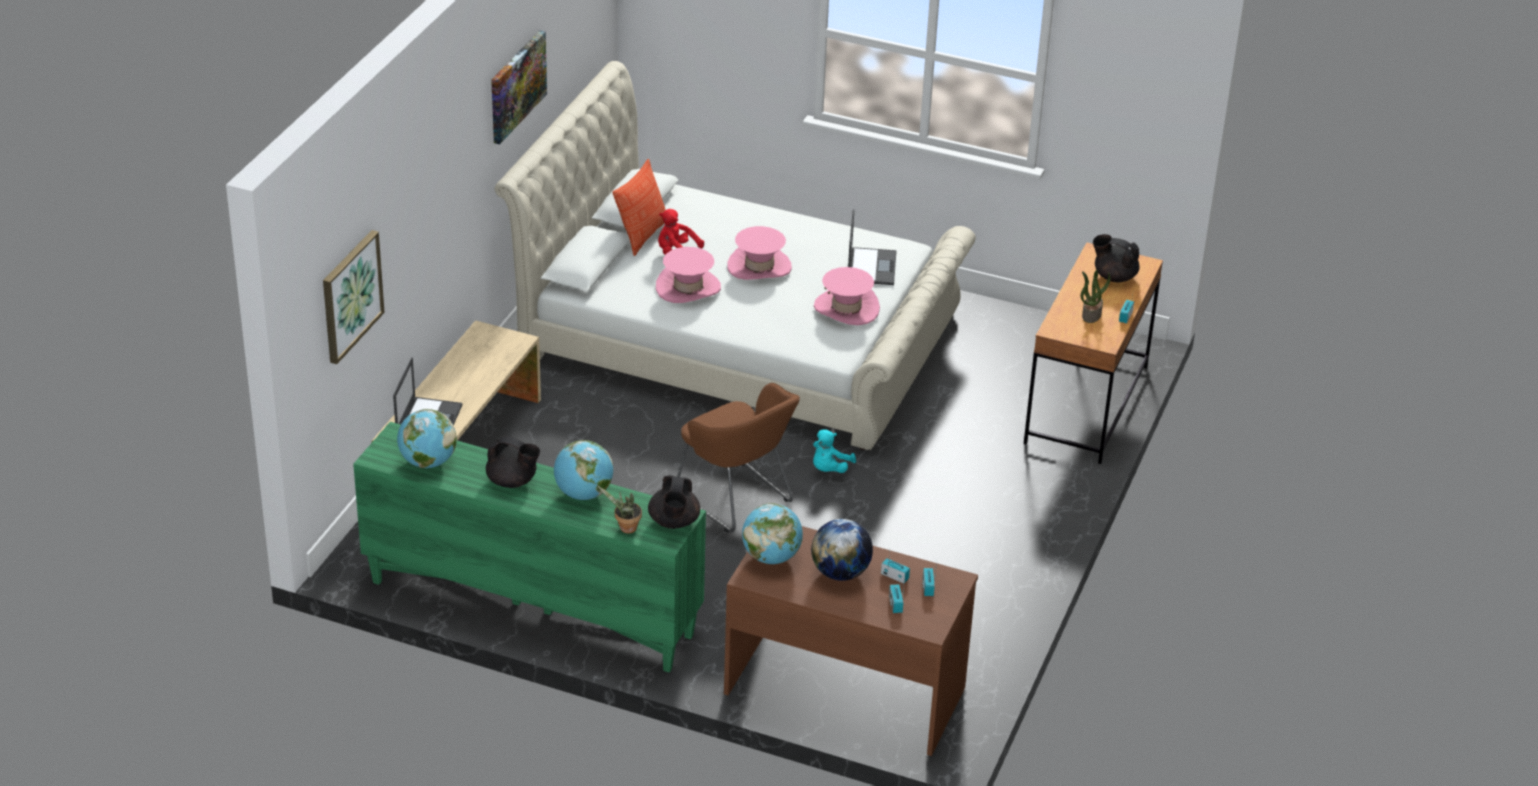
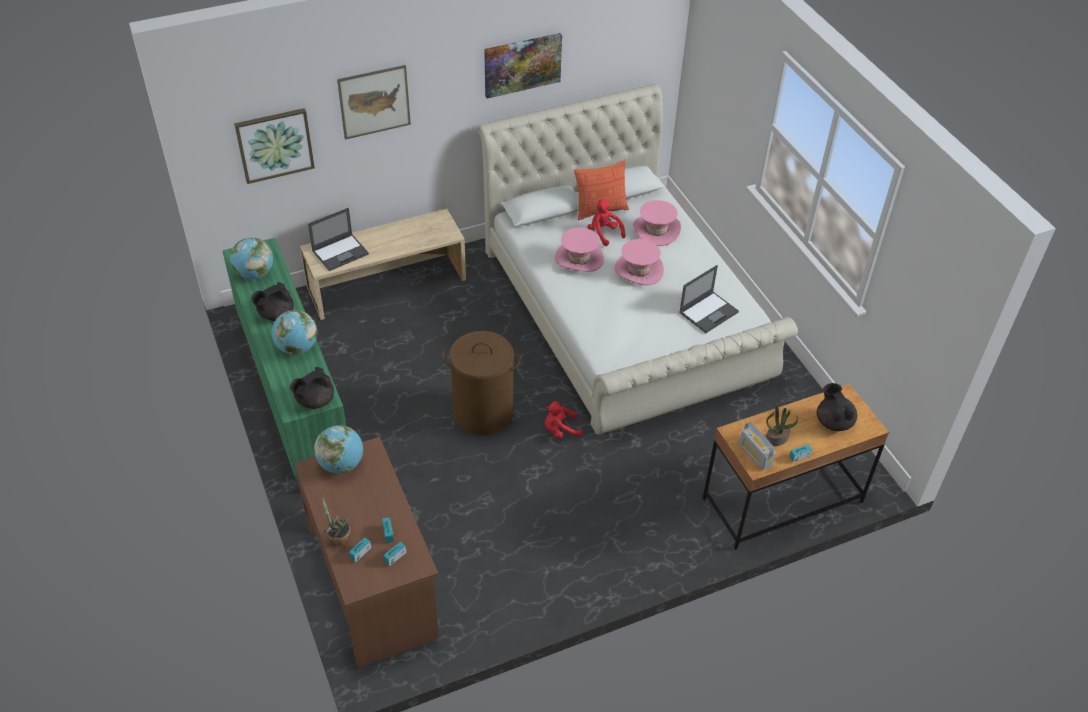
camera: 45 degrees right, 10 degrees up
black teapot [486,436,540,488] -> black teapot turned 75 degrees clockwise [251,282,294,321]
potted plant [597,486,642,533] -> potted plant moved to [322,498,350,546]
brown armchair [677,383,800,533] -> brown laundry basket [442,331,521,436]
globe [811,519,873,581] -> none
turquoise plush toy [813,429,856,473] -> red plush toy [545,401,583,439]
pink hat [814,267,880,325] -> pink hat moved to [633,200,681,246]
none -> picture [337,65,411,140]
none -> radio [739,422,776,470]

